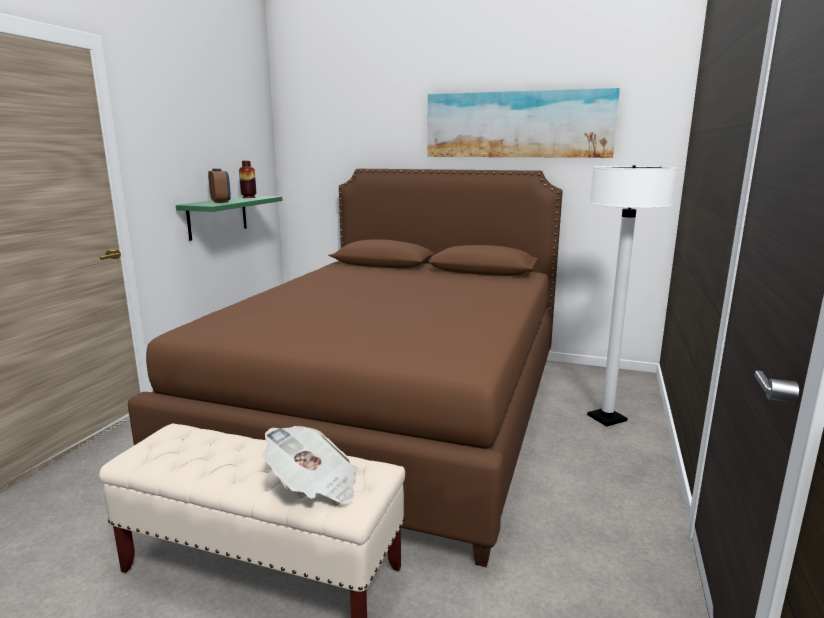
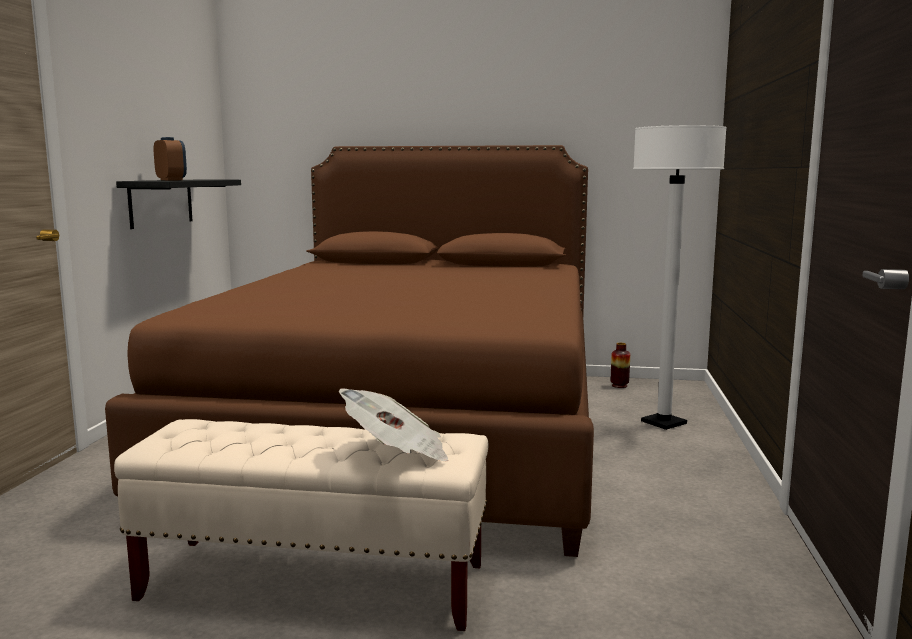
camera: 10 degrees left, 5 degrees down
green shelf [176,196,283,241] -> black shelf [116,180,241,229]
vase [239,161,256,198] -> vase moved to [611,343,630,388]
picture [427,88,620,158] -> none

